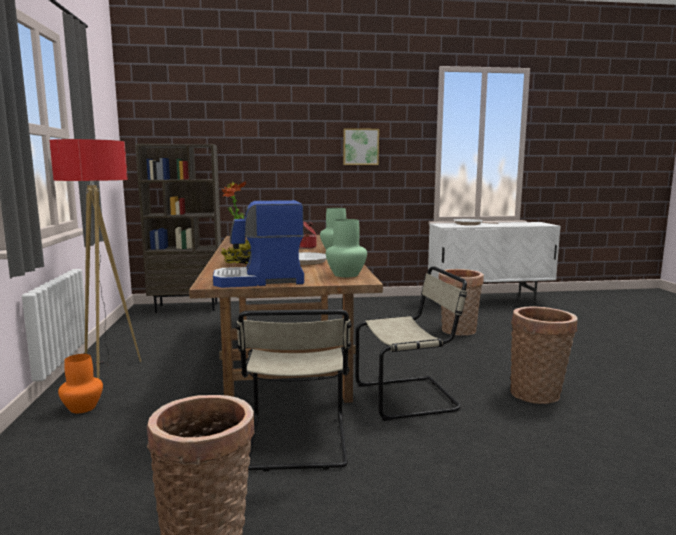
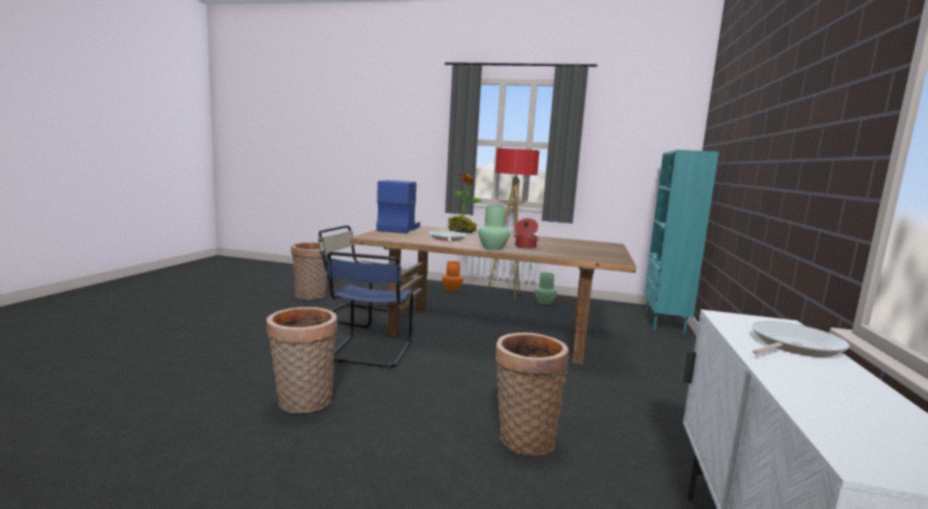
camera: 110 degrees right, 0 degrees up
brown bookcase [135,144,221,313] -> turquoise bookcase [644,150,719,334]
green vase [326,219,367,277] -> green vase moved to [534,272,557,305]
picture [343,128,379,165] -> none
beige chair [355,266,467,421] -> blue chair [326,252,413,367]

